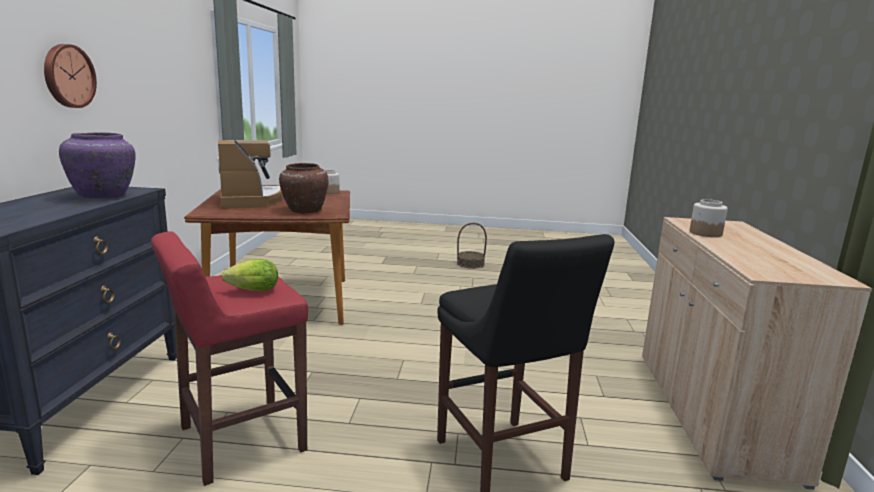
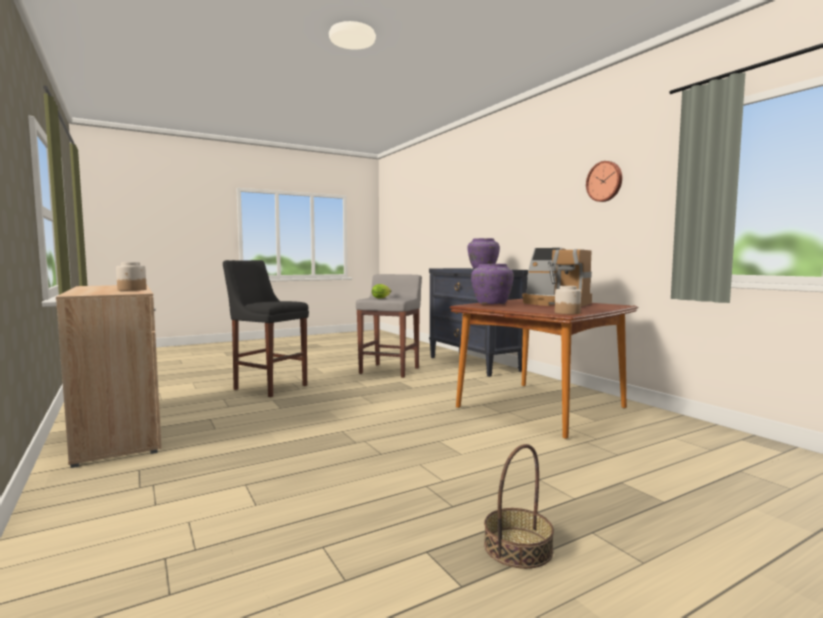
camera: 145 degrees right, 10 degrees down
wall clock [44,44,97,108] -> wall clock moved to [586,161,622,202]
red stool [151,231,308,486] -> grey stool [356,274,422,378]
brown vase [279,163,328,213] -> purple vase [471,264,514,304]

